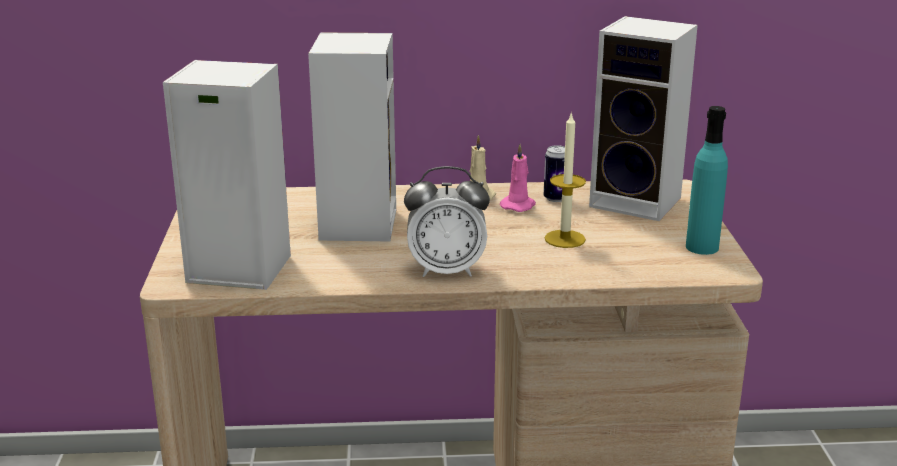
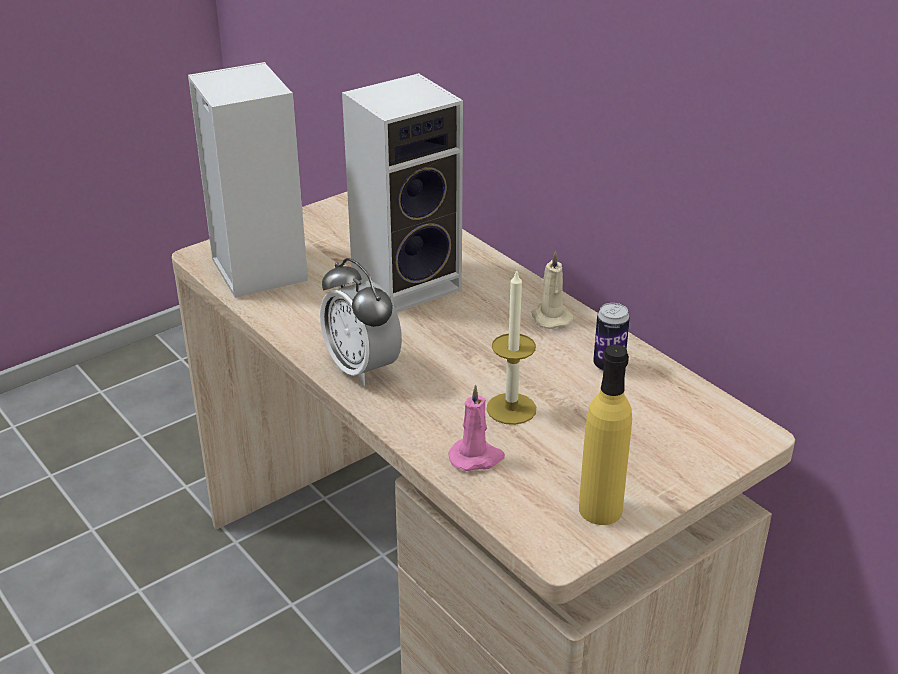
camera: 55 degrees right, 10 degrees up
pink candle [500,144,536,212] -> pink candle moved to [448,385,505,471]
speaker [589,16,698,221] -> none
turquoise bottle [686,106,728,255] -> yellow bottle [579,345,632,525]

